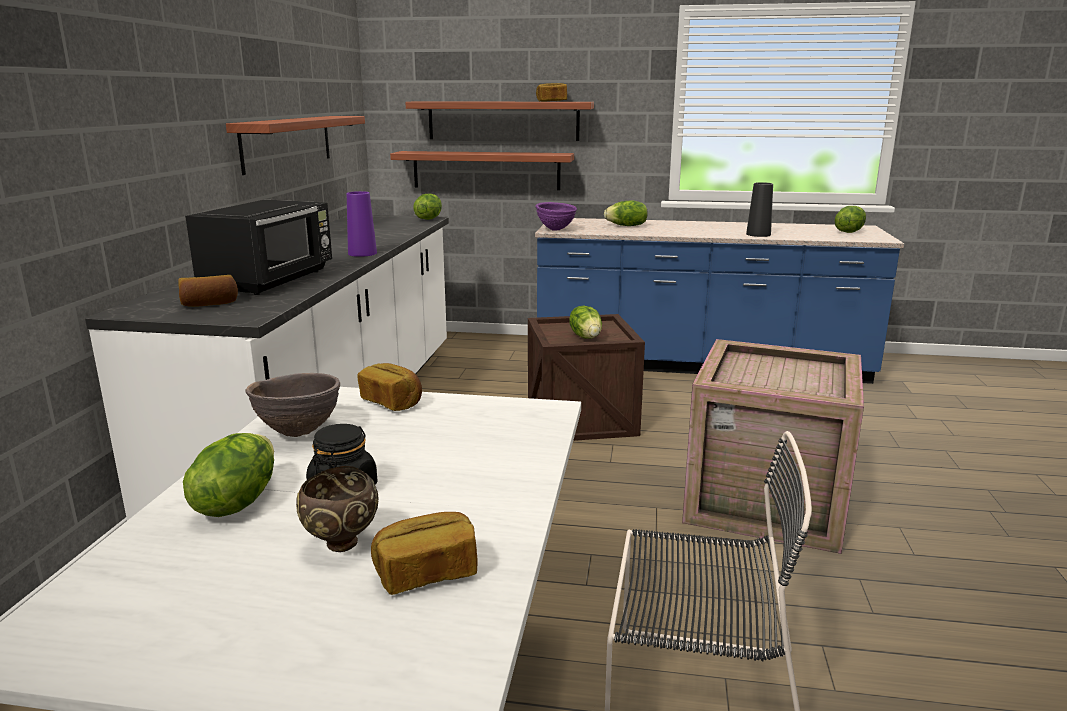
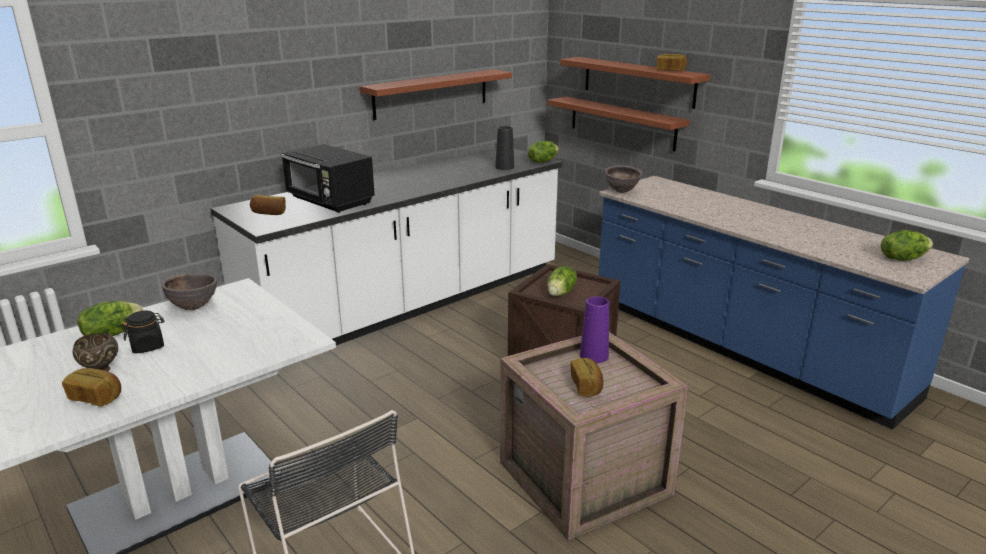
camera: 40 degrees right, 5 degrees up
black microwave [185,200,332,295] -> black microwave turned 75 degrees clockwise [280,144,375,213]
purple vase [347,191,377,257] -> purple vase moved to [580,296,609,363]
bread [357,363,422,411] -> bread moved to [571,358,604,397]
purple bowl [535,202,577,231] -> brown bowl [605,165,642,193]
lettuce [604,201,648,226] -> none
black vase [746,182,773,237] -> black vase moved to [495,126,514,170]

